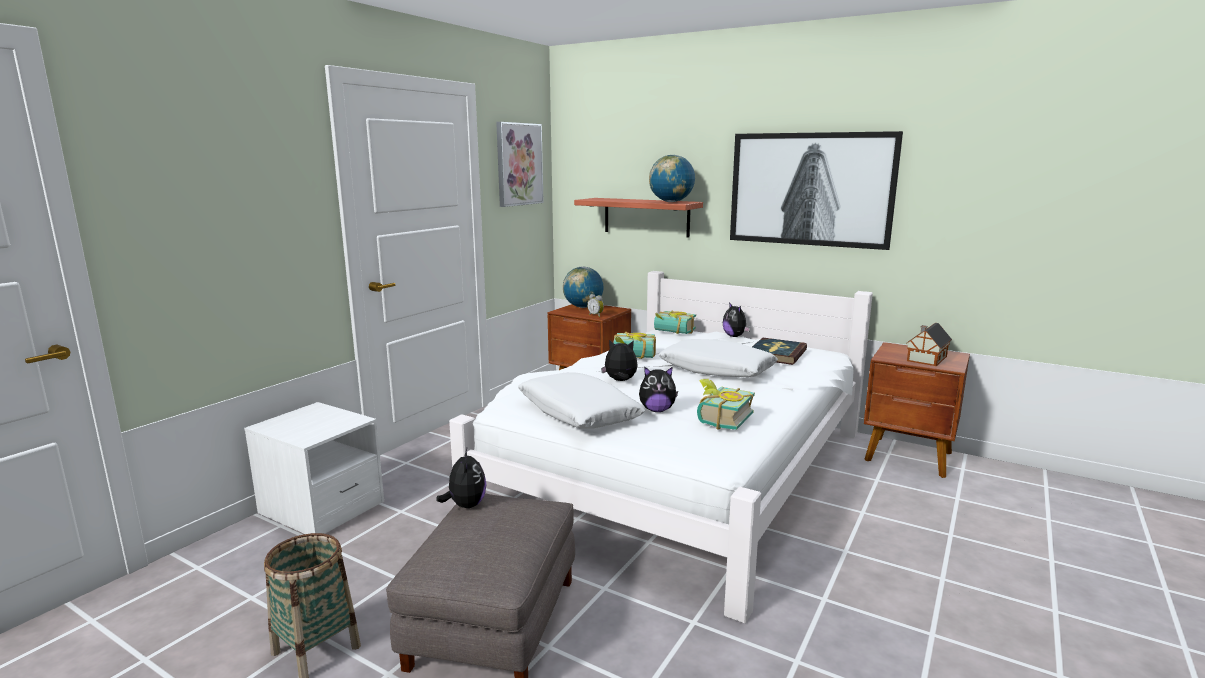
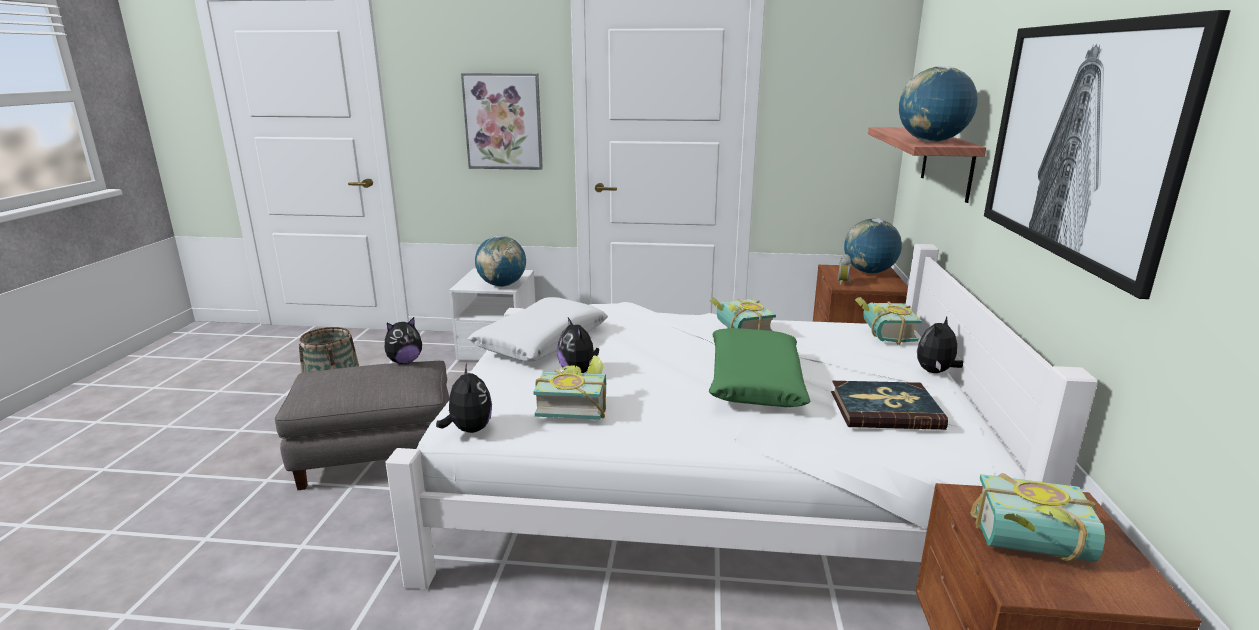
camera: 65 degrees right, 5 degrees up
picture [496,122,544,207] -> picture moved to [461,73,543,170]
plush toy [601,340,638,381] -> plush toy moved to [436,364,492,433]
white pillow [659,339,778,377] -> green pillow [709,328,811,407]
toy house [907,323,952,366] -> book [970,473,1105,562]
none -> globe [475,236,526,287]

